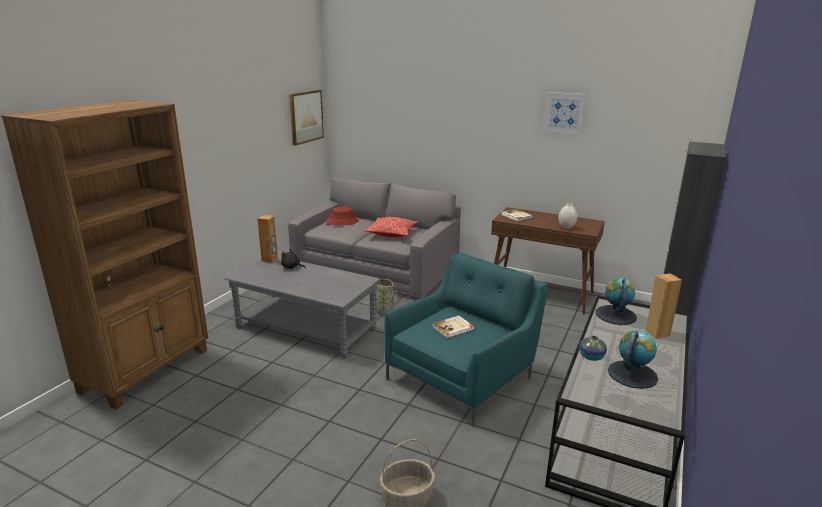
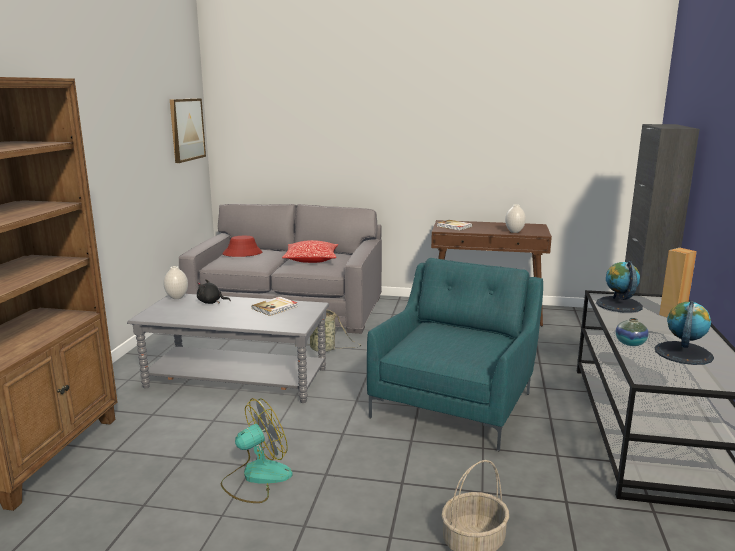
camera: 15 degrees left, 5 degrees down
brown speaker [258,215,278,263] -> white vase [163,266,188,299]
book [432,315,474,338] -> book moved to [252,297,298,316]
picture [543,92,587,135] -> none
none -> fan [221,398,293,503]

